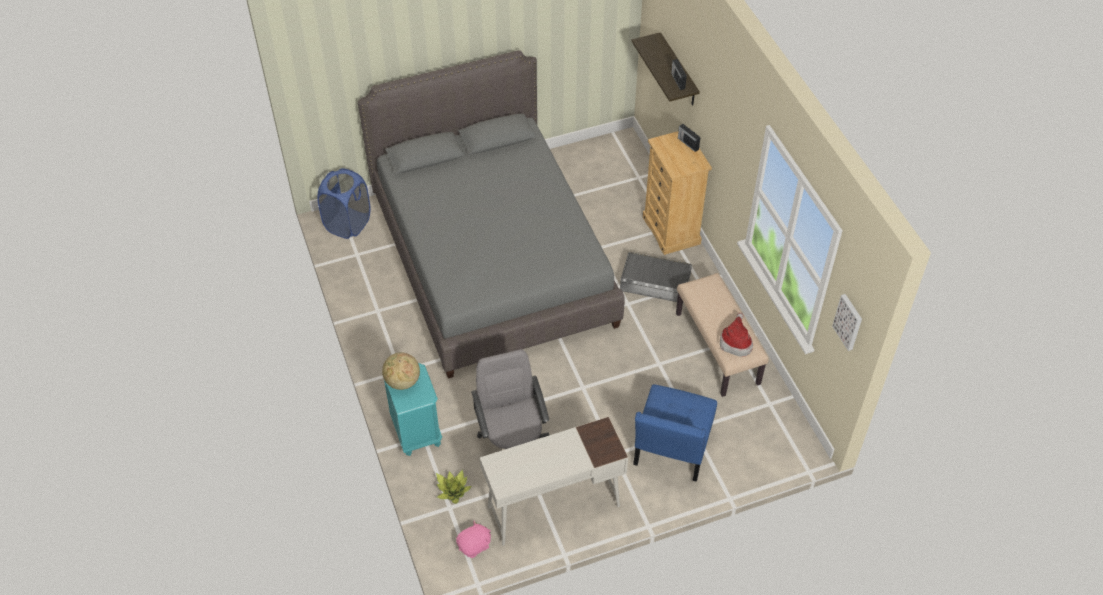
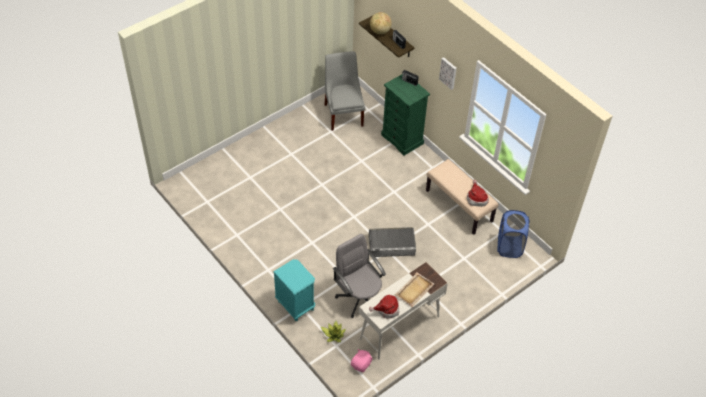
camera: 20 degrees left, 0 degrees up
blue laundry basket [317,168,371,239] -> blue laundry basket moved to [497,210,530,258]
grey bed [358,50,625,378] -> none
globe [382,352,420,390] -> globe moved to [370,12,392,34]
grey storage box [620,252,692,303] -> grey storage box moved to [369,227,416,257]
blue chair [633,384,717,482] -> none
beige dresser [643,131,712,255] -> green dresser [381,74,430,156]
picture [832,294,862,351] -> picture moved to [439,57,457,90]
none -> grey chair [324,51,365,131]
none -> hat [369,295,400,319]
none -> beige tray [395,272,434,307]

